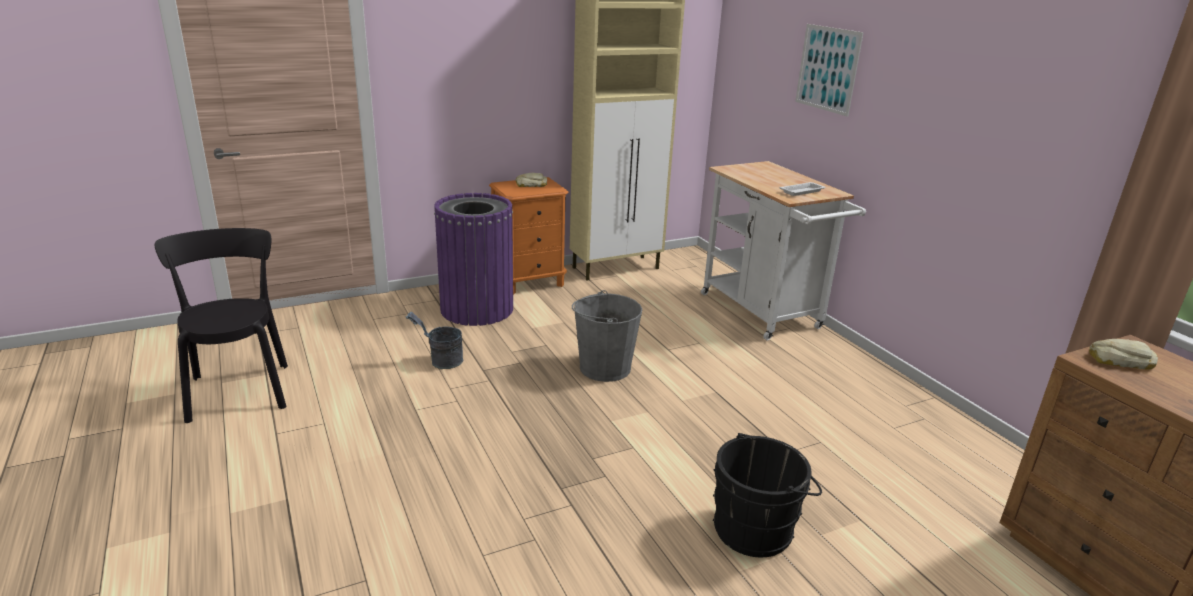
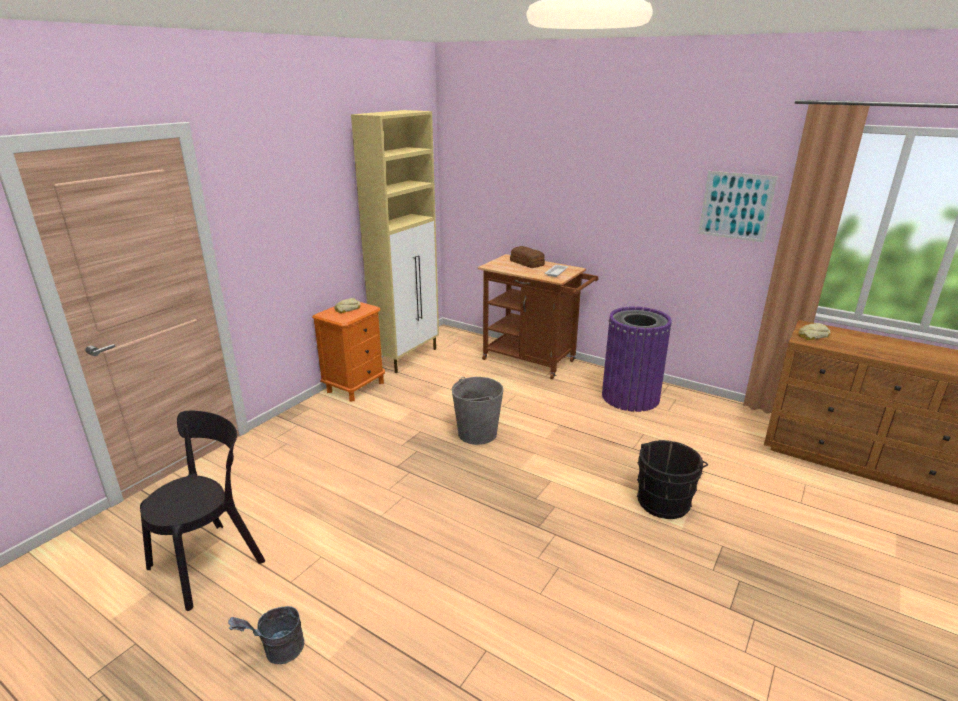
camera: 30 degrees left, 0 degrees up
black chair [155,228,288,423] -> black chair turned 90 degrees clockwise [140,411,265,611]
grey bucket [405,312,463,369] -> grey bucket moved to [228,606,304,664]
purple trash can [434,193,513,326] -> purple trash can moved to [602,307,672,412]
white cart [701,161,866,340] -> brown cart [478,254,598,379]
picture [795,24,864,117] -> picture moved to [698,171,777,242]
none -> bread [510,246,545,268]

